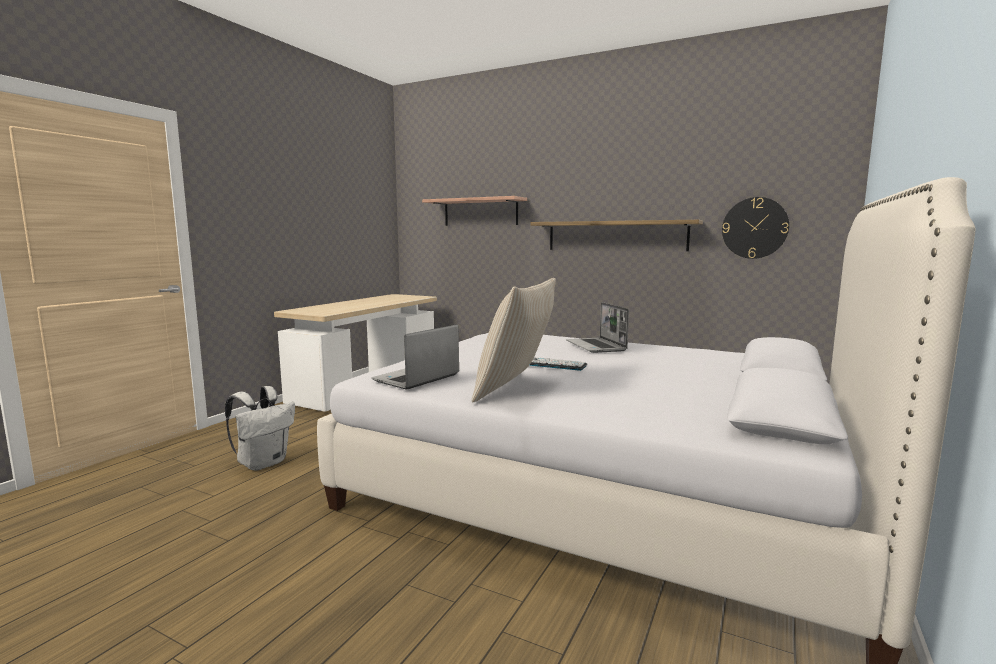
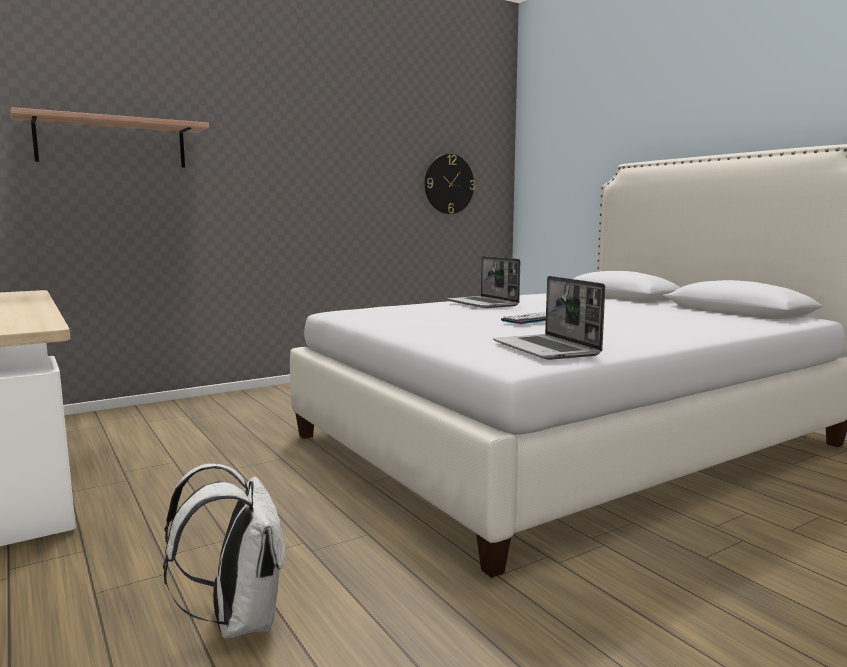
camera: 60 degrees left, 0 degrees up
beige pillow [472,278,556,402] -> none
shelf [530,220,703,251] -> none
laptop [566,302,629,353] -> laptop turned 45 degrees clockwise [447,256,520,308]

